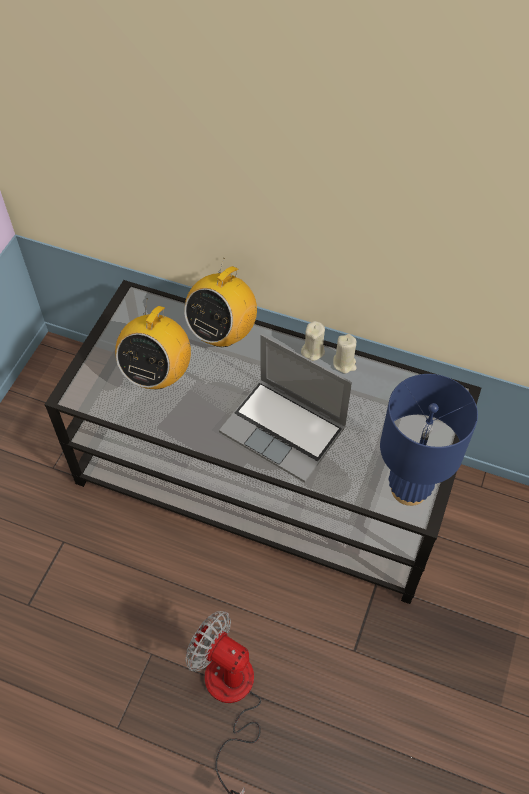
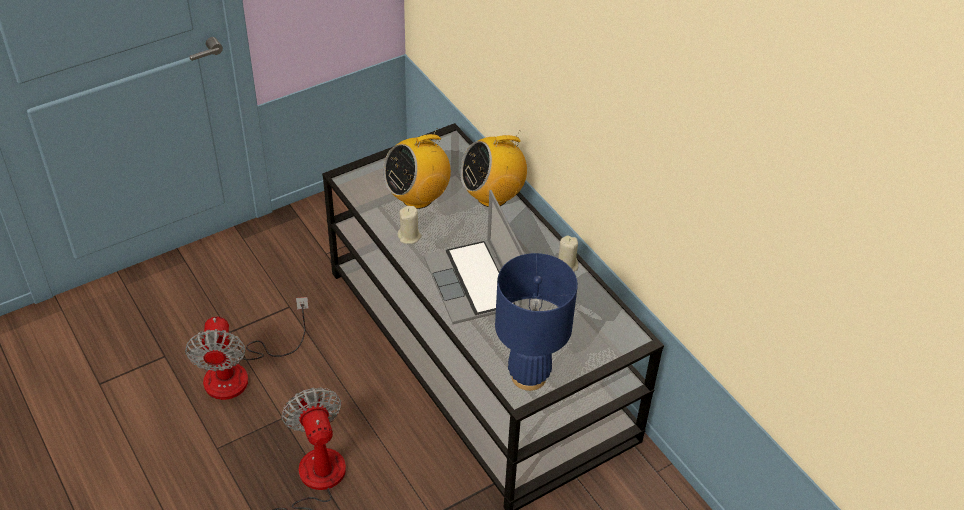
camera: 35 degrees right, 10 degrees down
beige candle [301,321,325,361] -> beige candle moved to [398,206,422,244]
none -> fan [185,297,309,400]

